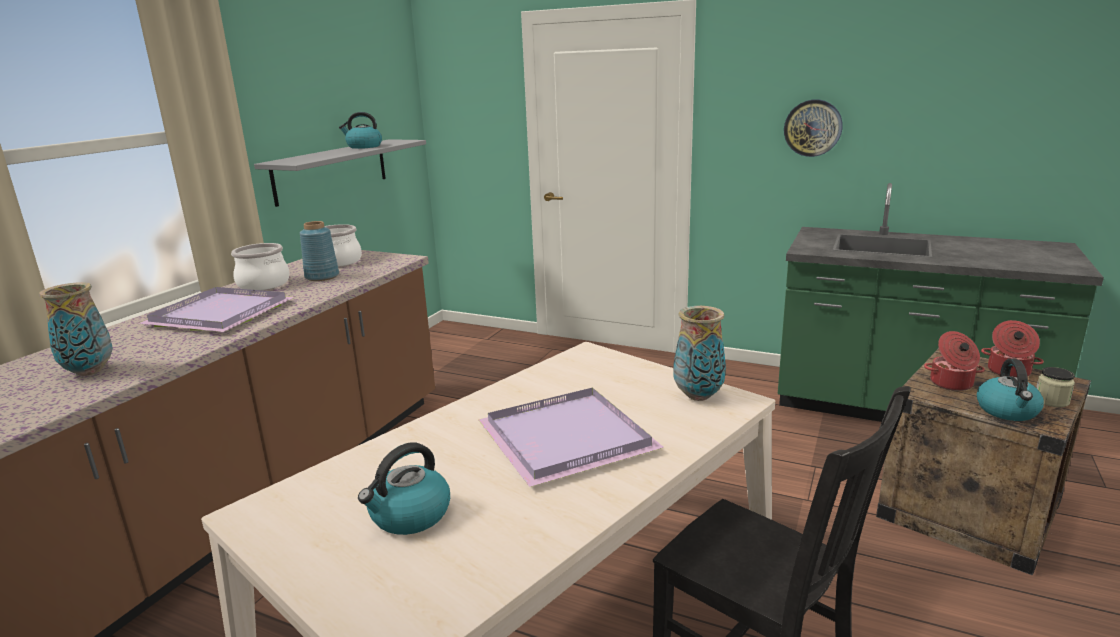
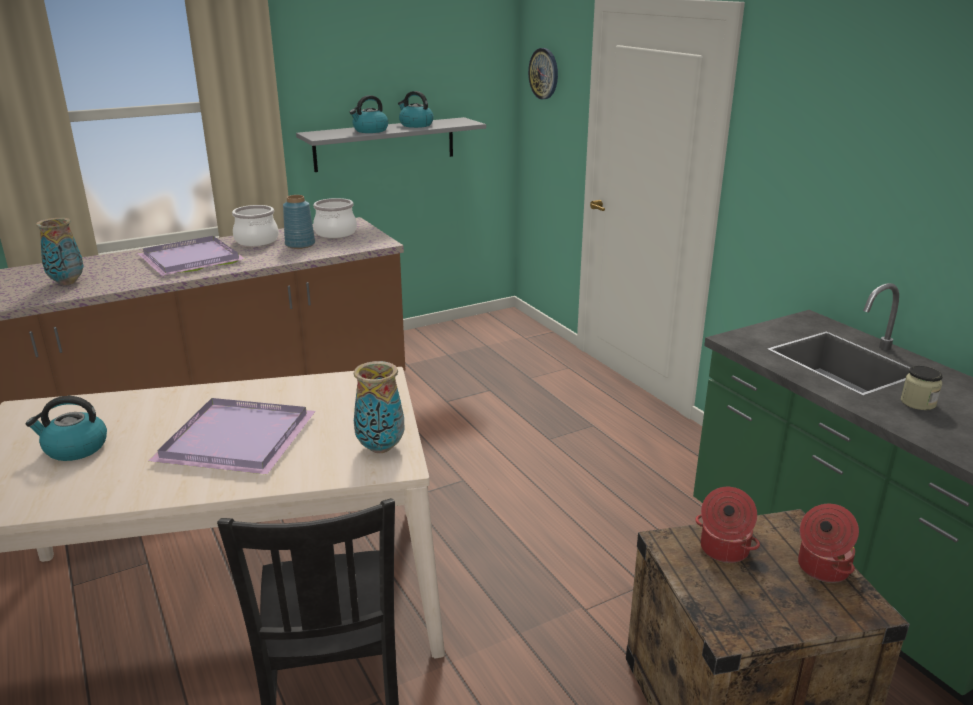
camera: 35 degrees right, 5 degrees up
wall clock [784,99,843,157] -> wall clock moved to [528,48,558,99]
kettle [977,359,1044,421] -> kettle moved to [350,95,388,133]
jar [1036,367,1075,407] -> jar moved to [901,366,943,410]

